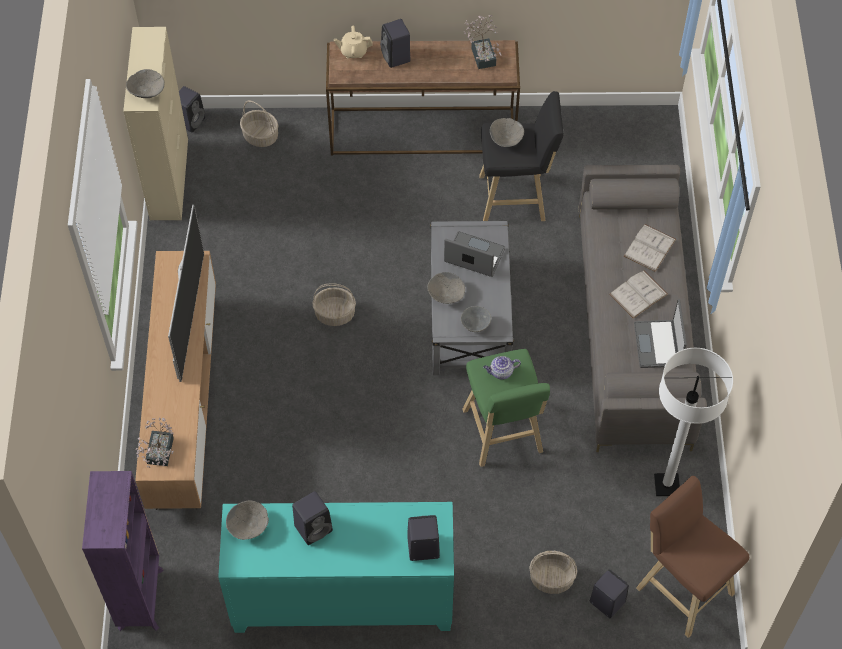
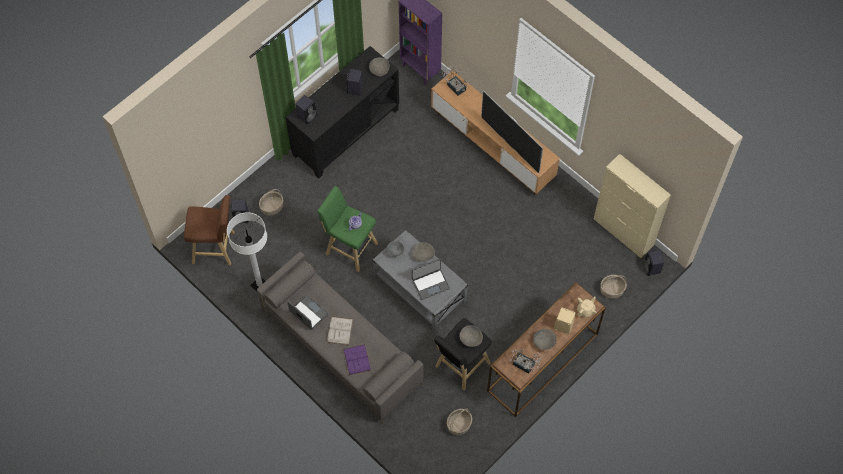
camera: 135 degrees right, 5 degrees up
grey bowl [126,69,165,98] -> grey bowl moved to [533,329,557,350]
turquoise cabinet [218,502,454,633] -> black cabinet [285,46,399,178]
basket [312,283,356,326] -> basket moved to [447,408,472,435]
black speaker [380,19,411,68] -> beige speaker [554,307,575,335]
white book [624,224,676,272] -> purple book [343,344,371,375]

